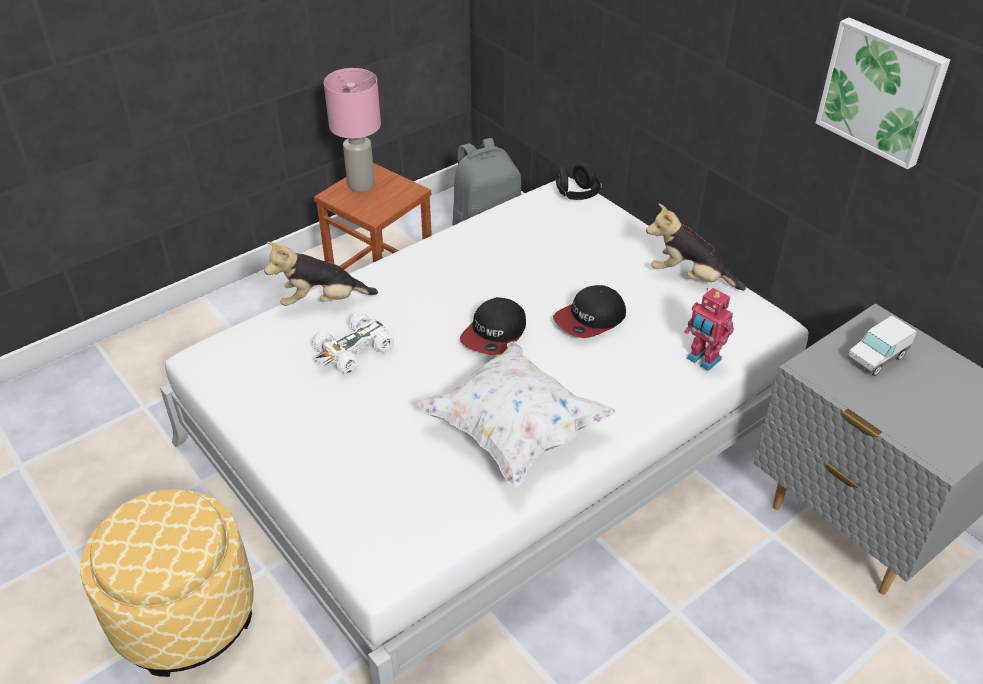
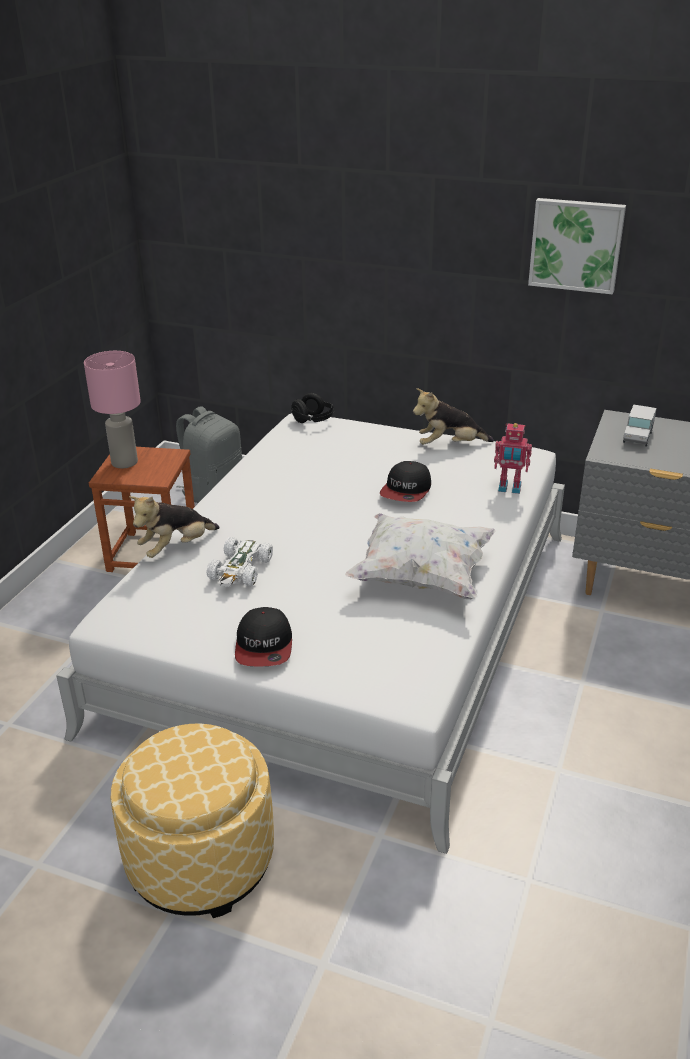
camera: 30 degrees left, 10 degrees down
cap [460,297,526,355] -> cap moved to [235,607,292,667]

